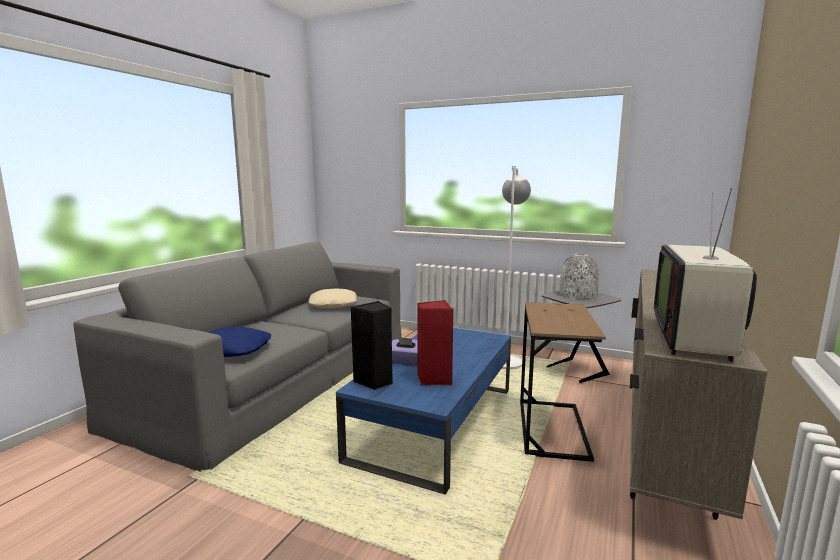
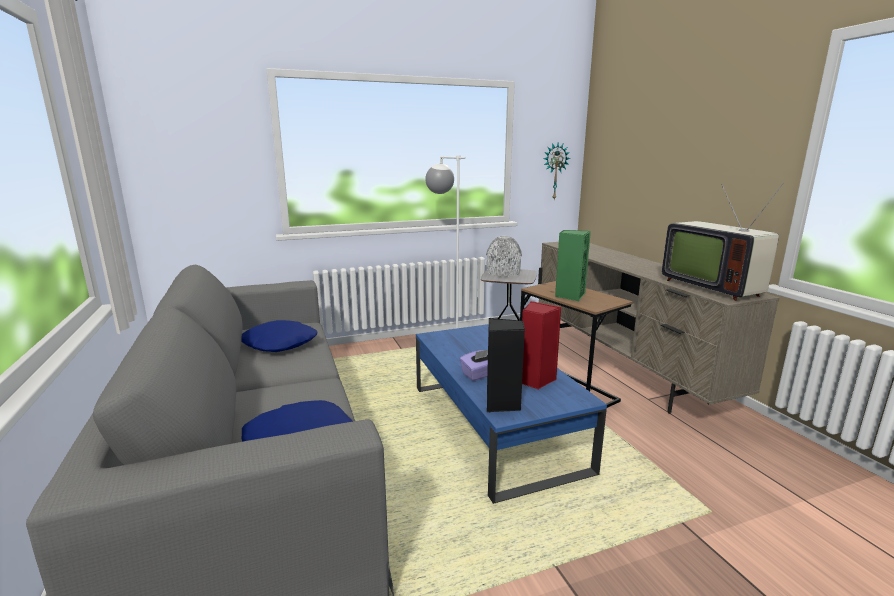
camera: 45 degrees left, 5 degrees up
beige pillow [309,288,357,308] -> blue pillow [241,320,318,352]
none -> wall clock [543,143,570,199]
none -> green speaker [555,230,591,301]

